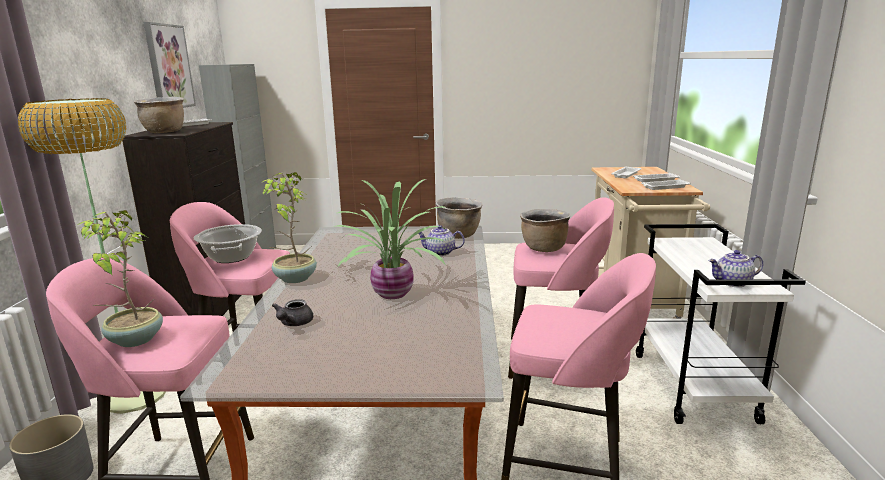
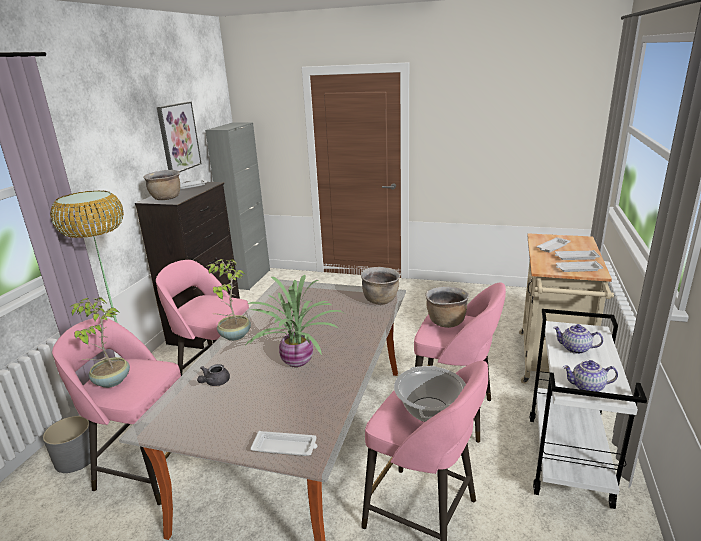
camera: 15 degrees right, 5 degrees up
cooking pot [194,224,262,263] -> cooking pot moved to [394,366,466,422]
teapot [418,225,465,256] -> teapot moved to [553,324,603,354]
none -> white tray [250,431,317,456]

